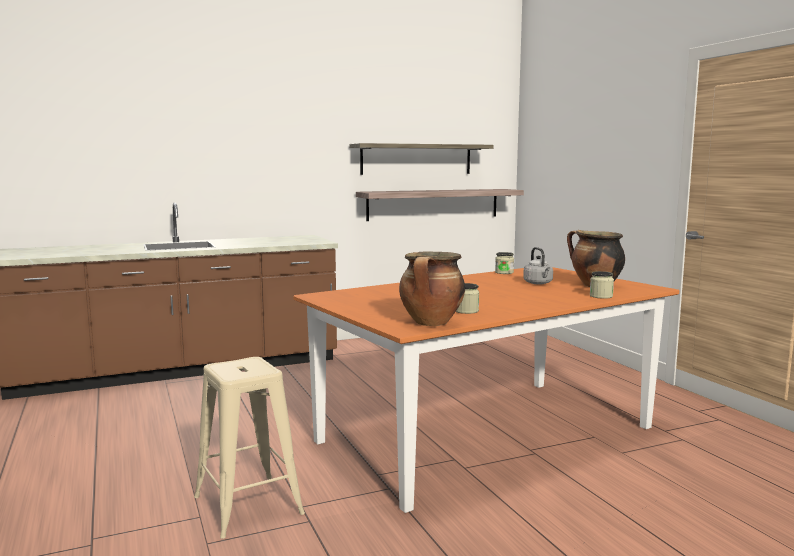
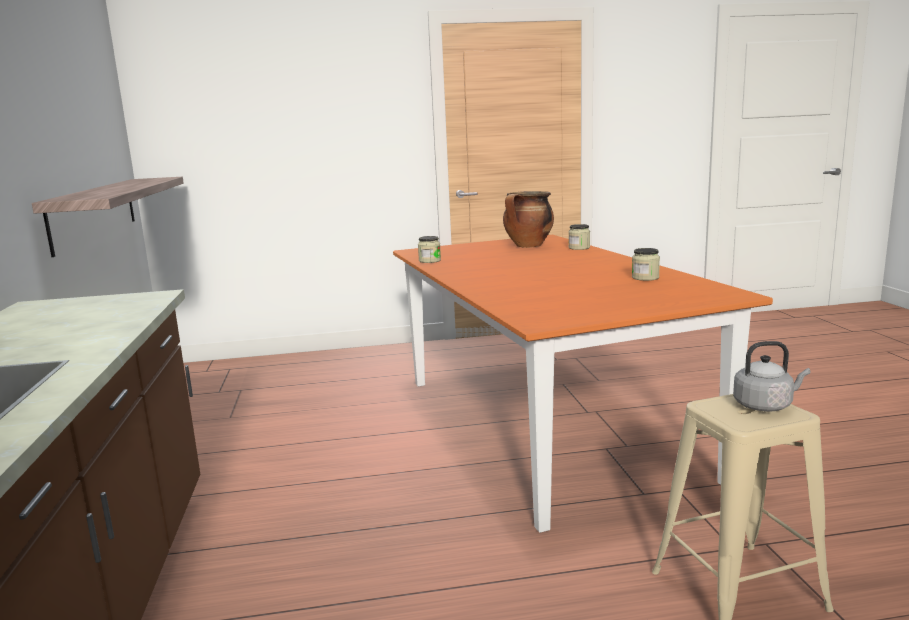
camera: 75 degrees left, 5 degrees up
shelf [349,143,493,175] -> none
cooking pot [399,252,465,326] -> none
grey kettle [523,247,553,285] -> grey kettle moved to [733,341,811,411]

